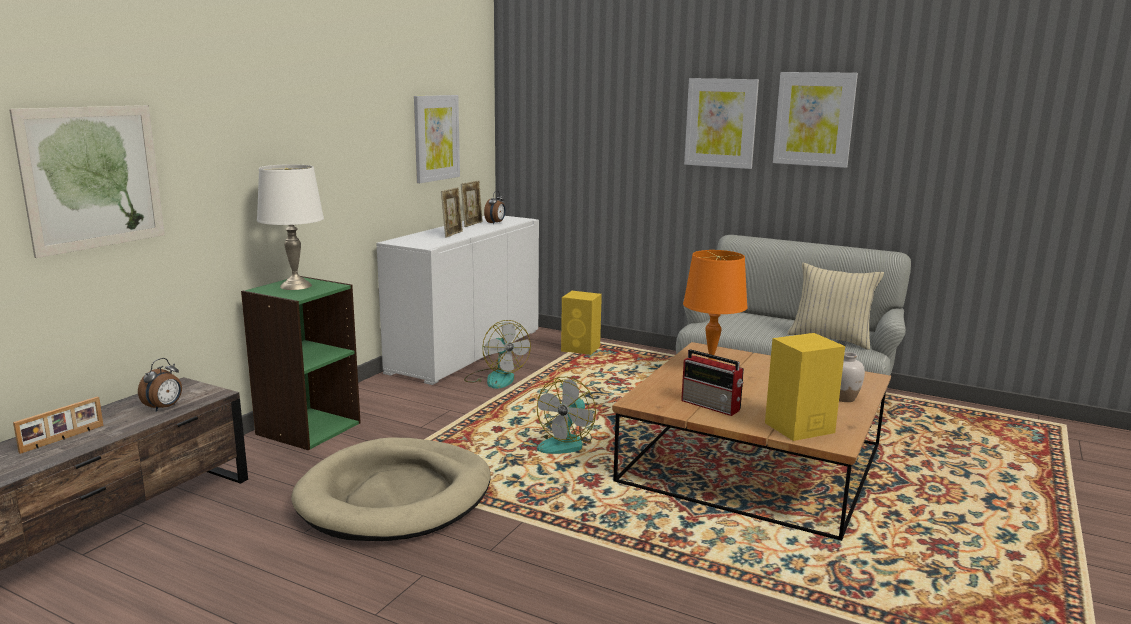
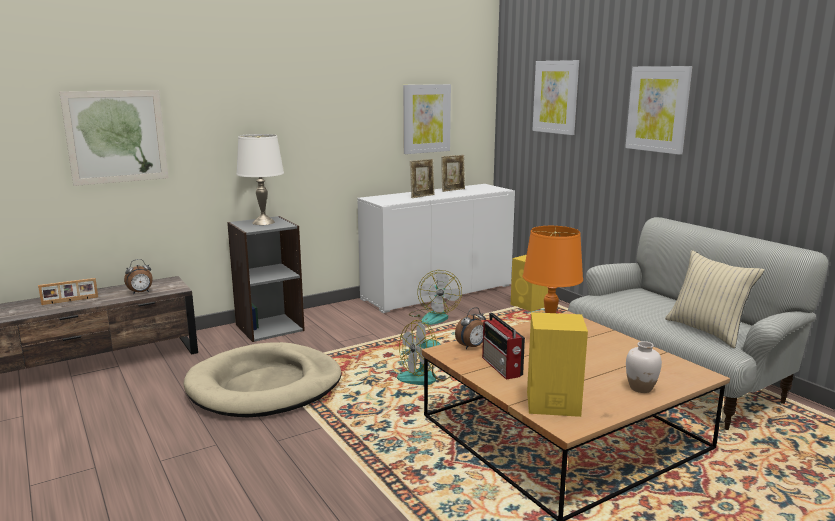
camera: 30 degrees right, 0 degrees up
green bookcase [241,276,361,450] -> grey bookcase [227,216,305,342]
alarm clock [484,191,505,224] -> alarm clock moved to [455,307,486,349]
picture [773,72,858,168] -> picture moved to [532,60,579,135]

